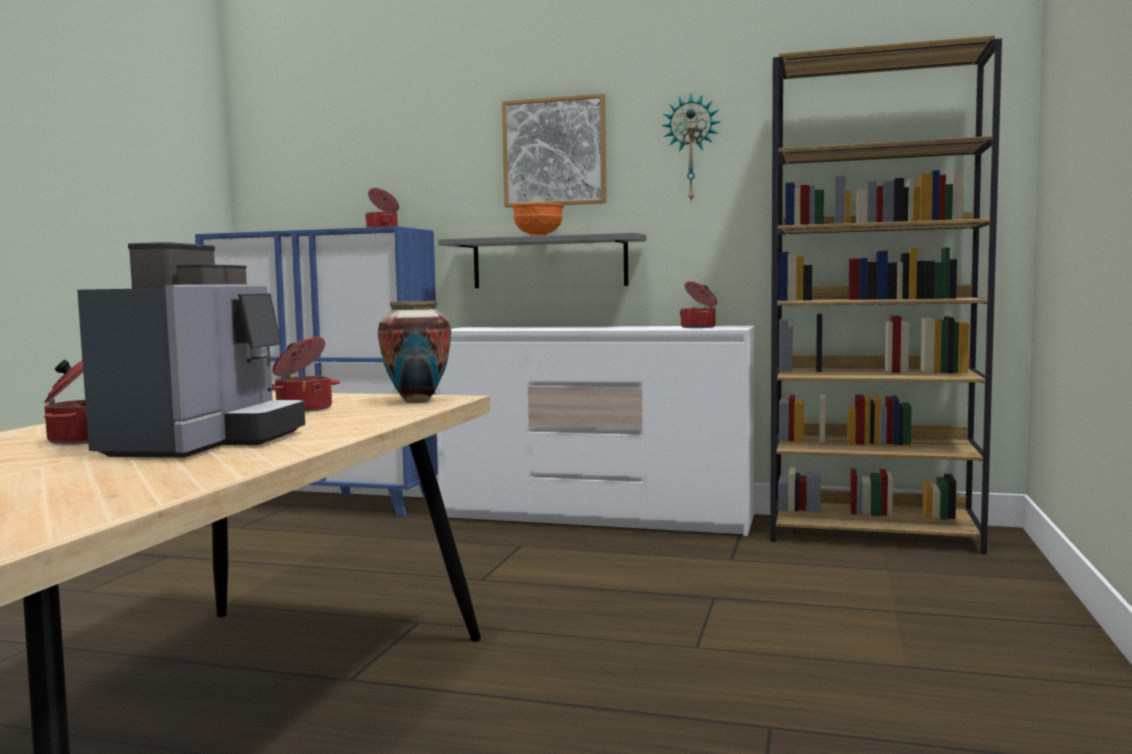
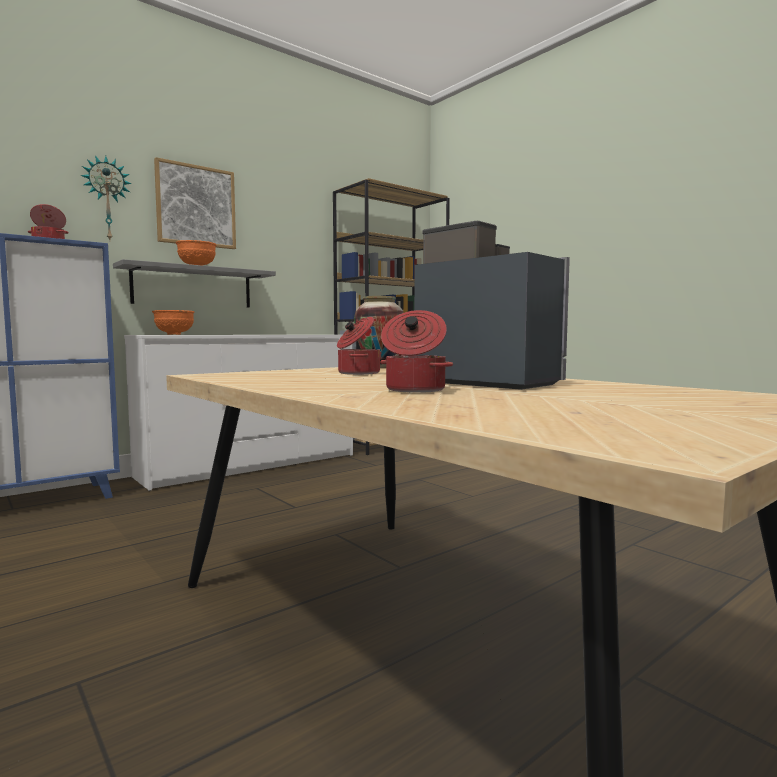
camera: 55 degrees left, 0 degrees up
wall clock [661,94,721,201] -> wall clock moved to [81,155,132,240]
cooking pot [680,281,717,328] -> none
none -> orange bowl [152,310,195,335]

